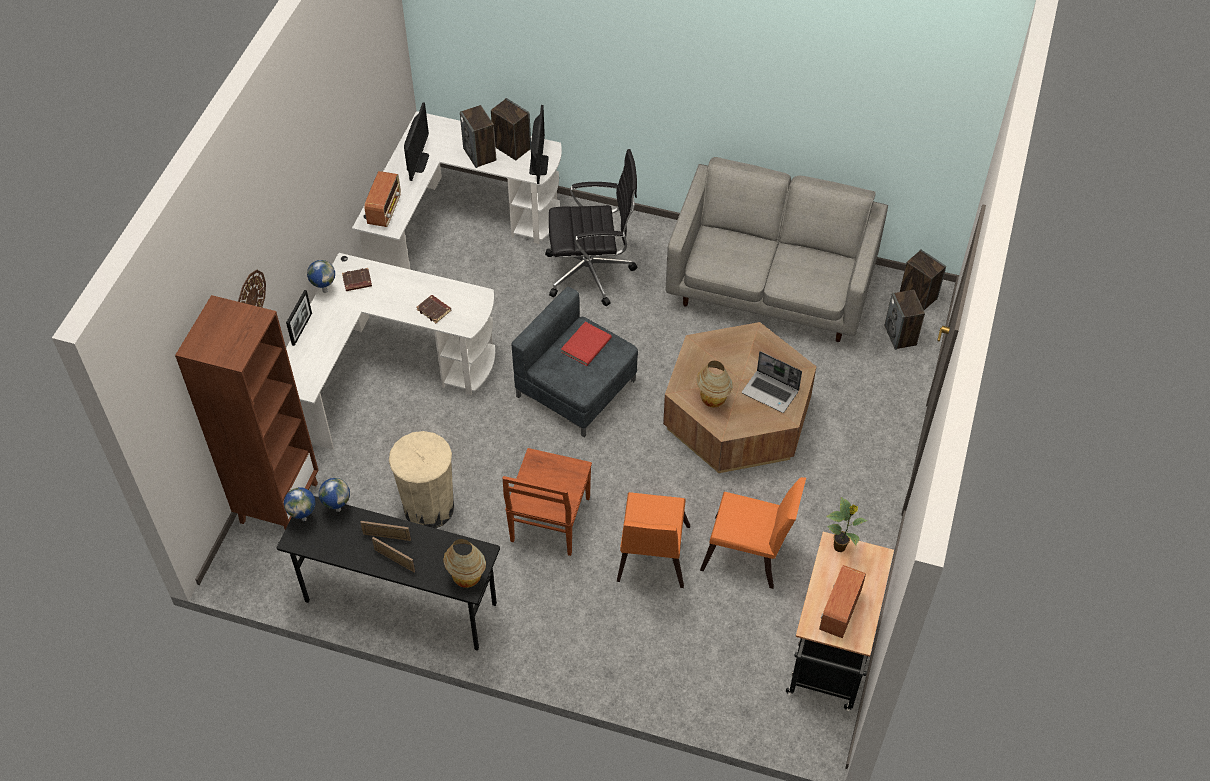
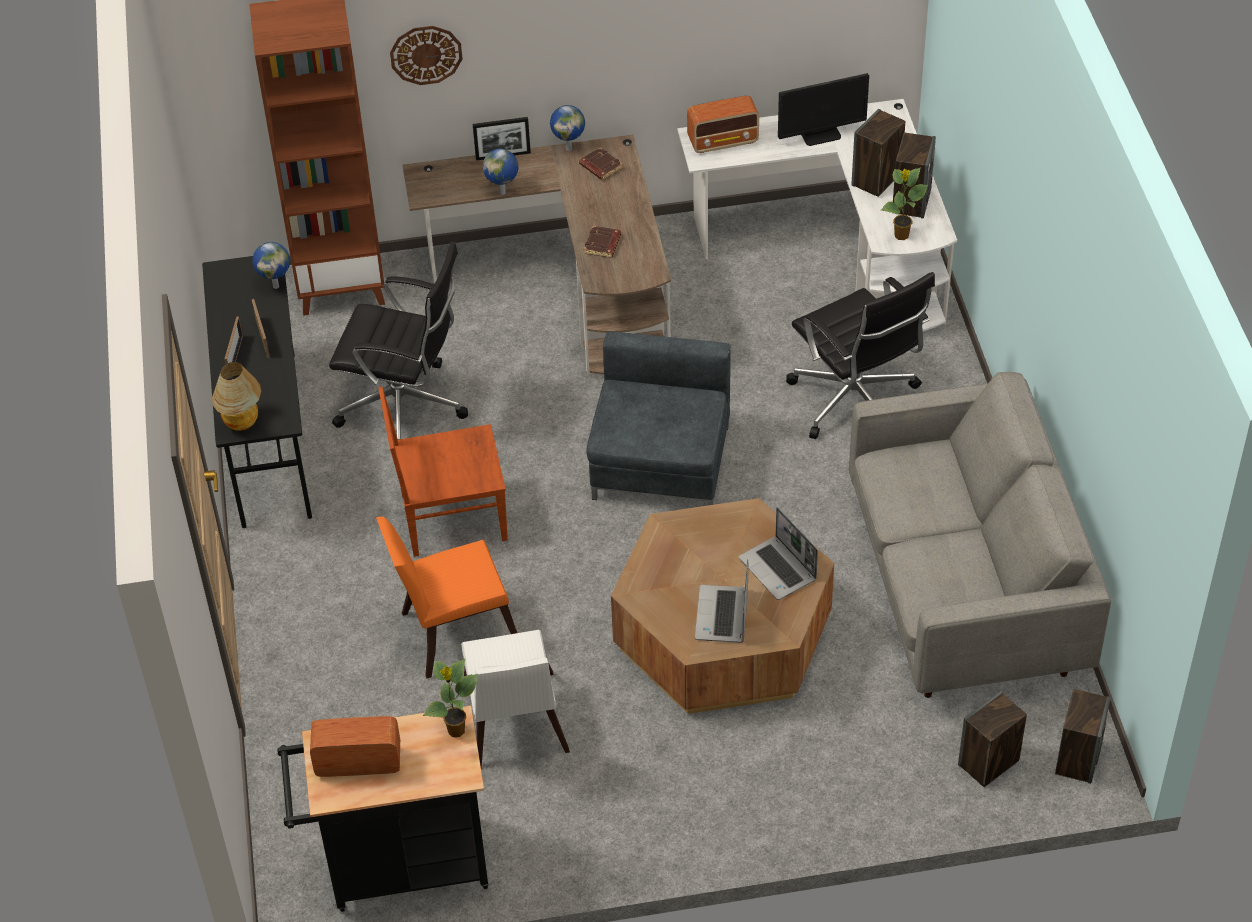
camera: 65 degrees right, 5 degrees down
globe [284,487,316,521] -> globe moved to [483,149,518,195]
white desk [286,253,495,450] -> brown desk [402,135,671,375]
beige trash can [389,431,454,528] -> black office chair [329,242,468,440]
monitor [529,105,549,184] -> potted plant [881,167,928,240]
red book [561,322,612,366] -> none
table lamp [696,361,733,407] -> none
orange chair [700,477,806,589] -> white chair [461,630,570,768]
none -> laptop [739,507,818,600]

